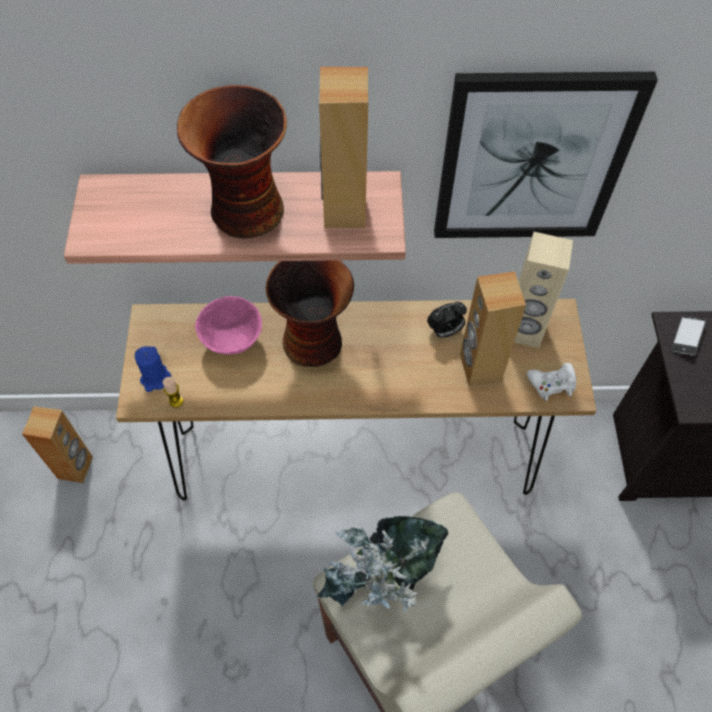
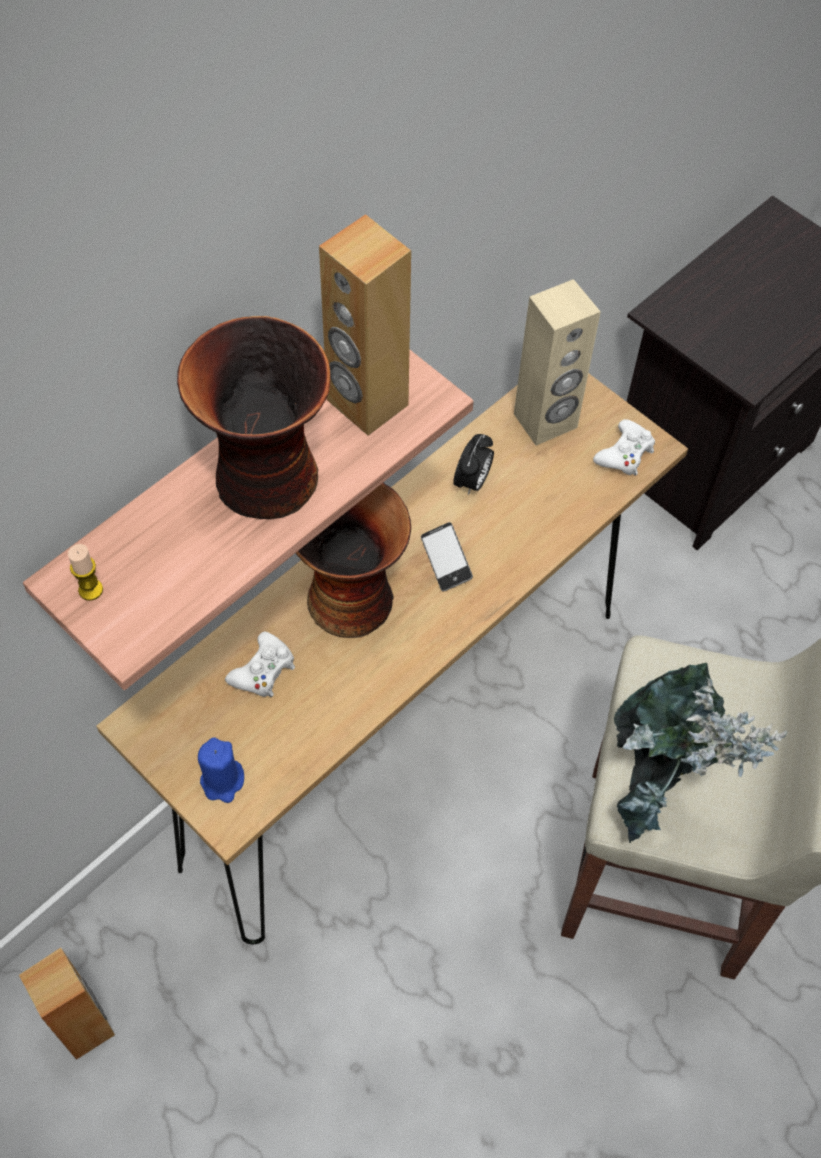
camera: 45 degrees left, 0 degrees up
candle [163,377,183,408] -> candle moved to [68,544,103,601]
pink bowl [195,296,262,355] -> white game controller [225,631,295,697]
picture [434,72,658,238] -> none
brown speaker [460,271,526,386] -> none
phone [671,316,706,356] -> phone moved to [421,522,473,592]

